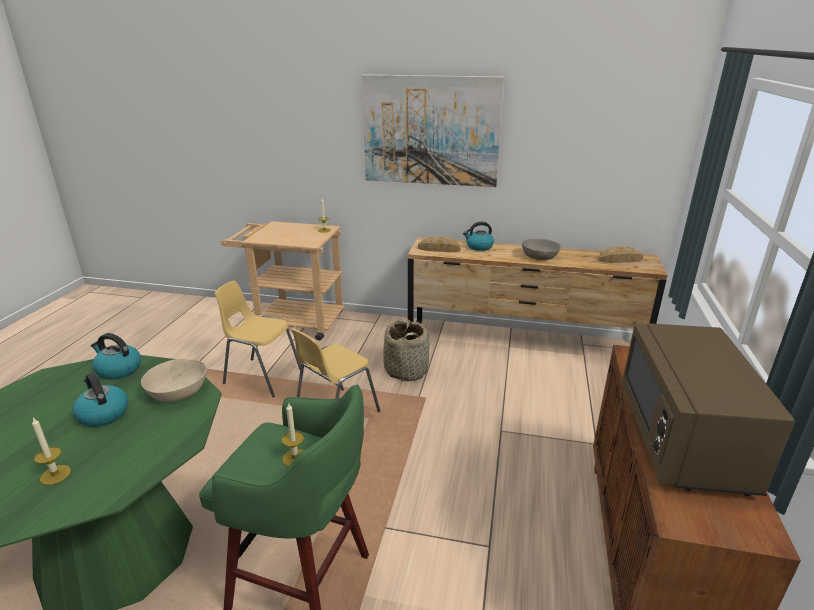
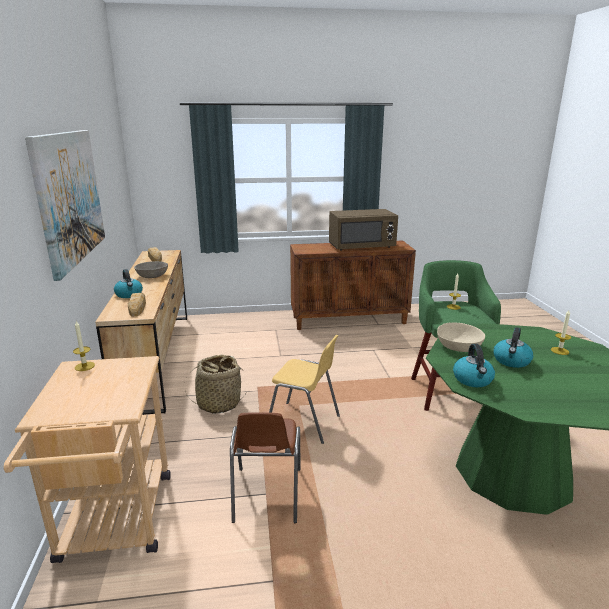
camera: 110 degrees left, 5 degrees down
yellow chair [215,281,301,397] -> brown chair [230,412,301,523]

